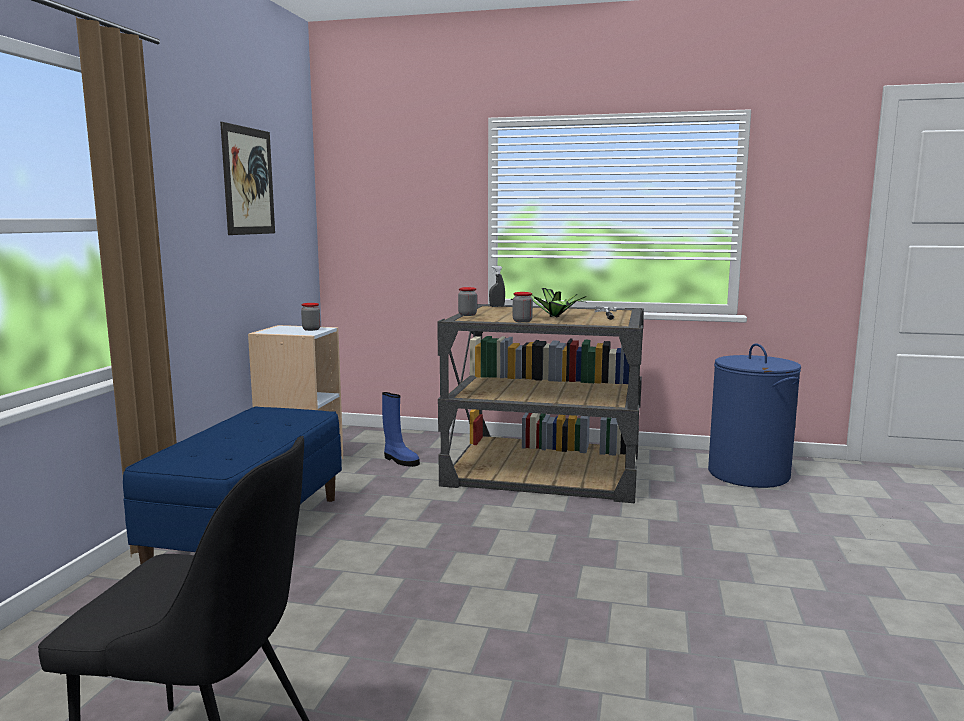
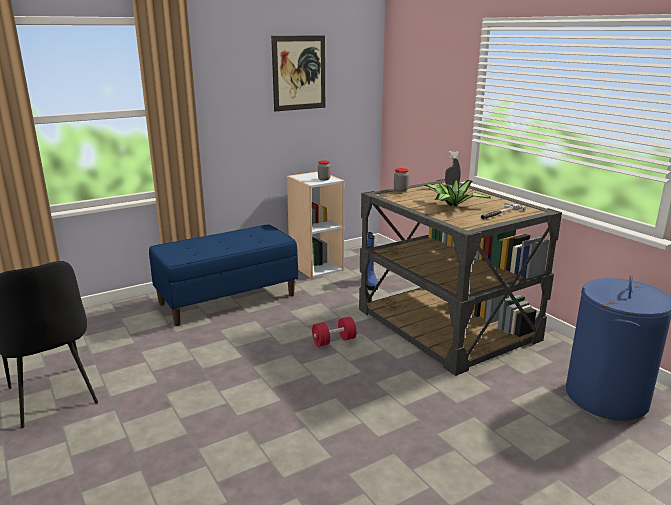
camera: 45 degrees right, 10 degrees up
jar [513,292,533,323] -> none
none -> red dumbbell [312,317,357,347]

